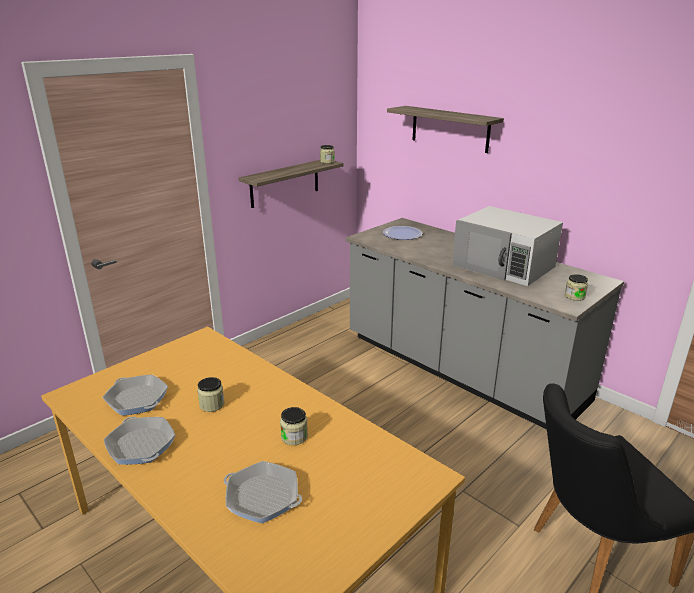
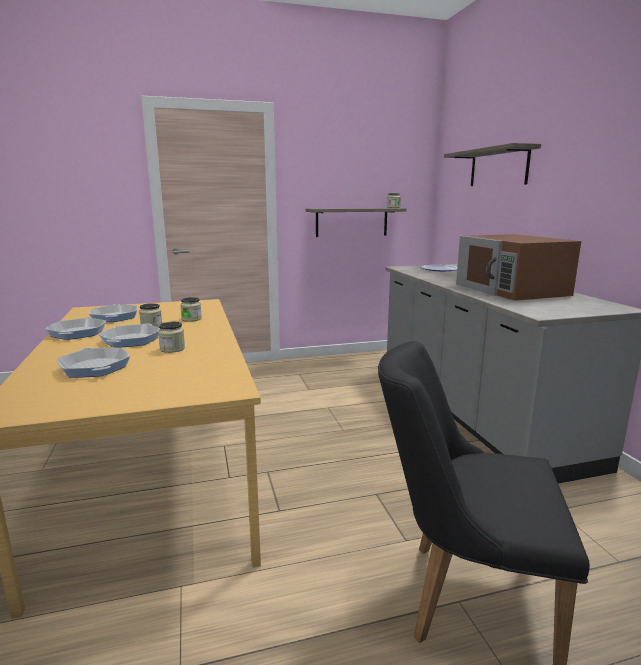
camera: 30 degrees right, 10 degrees down
white microwave [452,206,563,286] -> brown microwave [456,234,581,301]
jar [565,274,588,301] -> jar moved to [180,297,202,322]
none -> frying pan [98,323,160,347]

